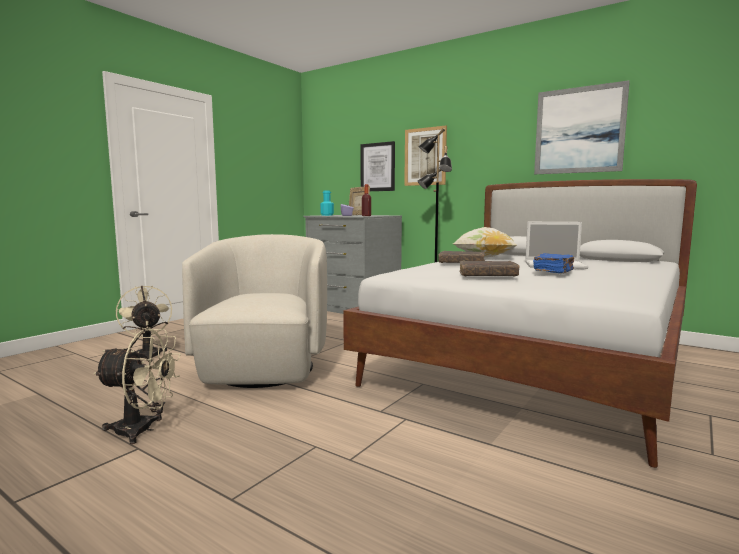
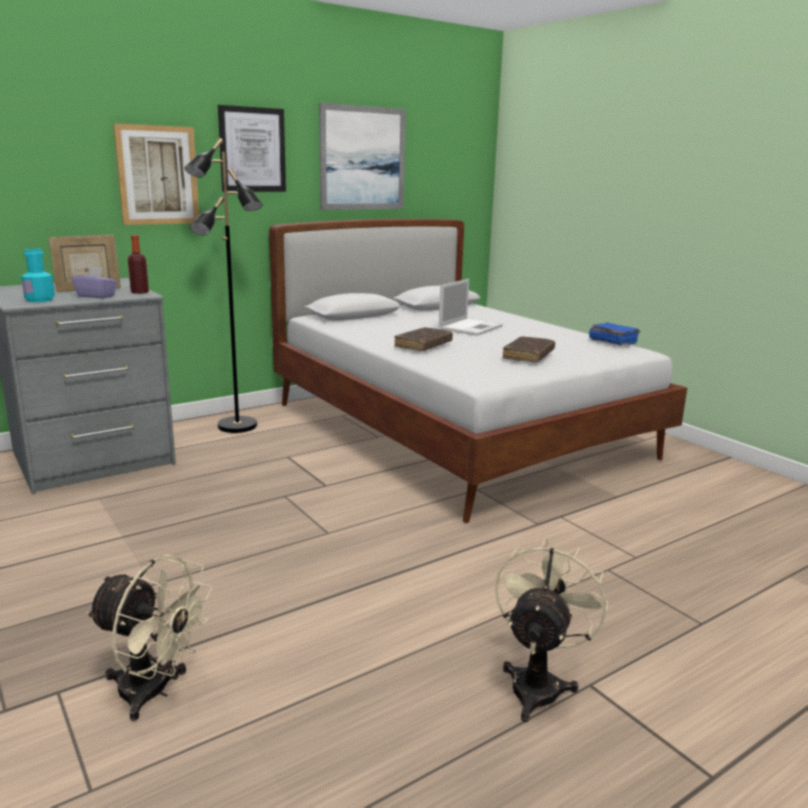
camera: 70 degrees left, 10 degrees up
beige fan [116,286,172,362] -> beige fan turned 150 degrees counterclockwise [86,555,213,721]
beige armchair [182,234,327,388] -> none
picture [361,141,395,191] -> picture moved to [218,105,286,192]
pillow [453,227,517,257] -> none
blue book [533,253,574,273] -> blue book moved to [589,322,640,346]

